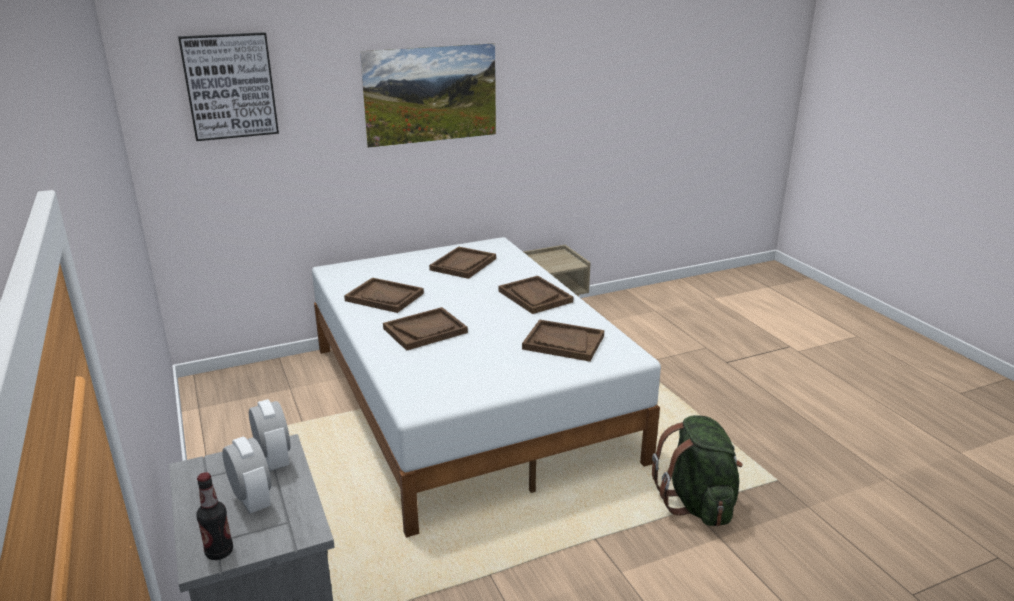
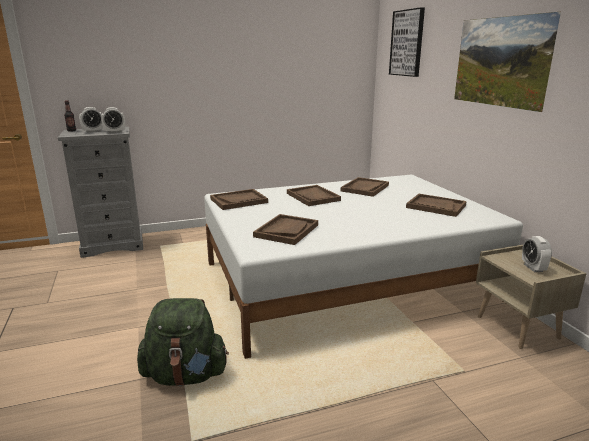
camera: 95 degrees right, 5 degrees down
brown tray [498,276,573,314] -> brown tray moved to [210,189,268,210]
none -> alarm clock [522,236,552,272]

